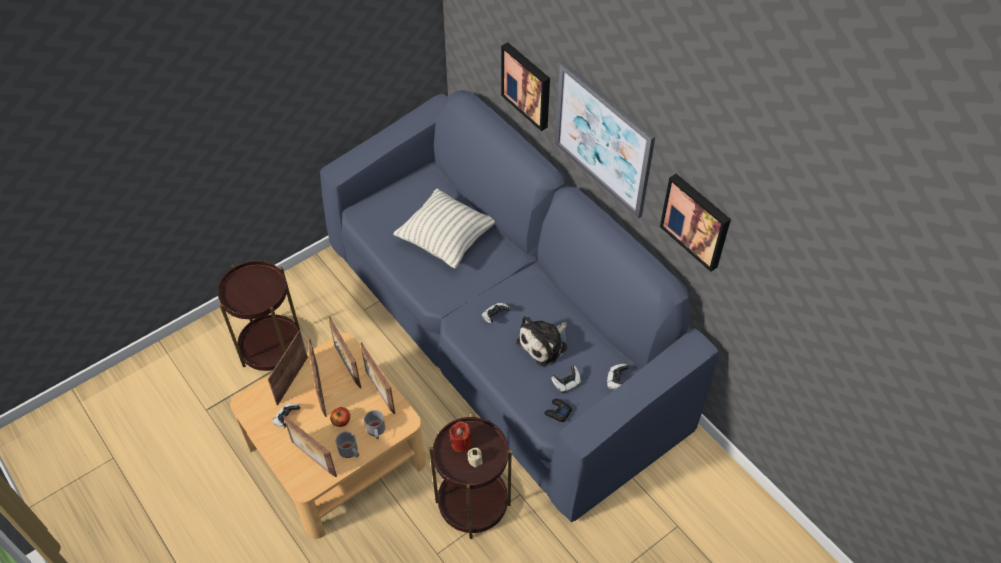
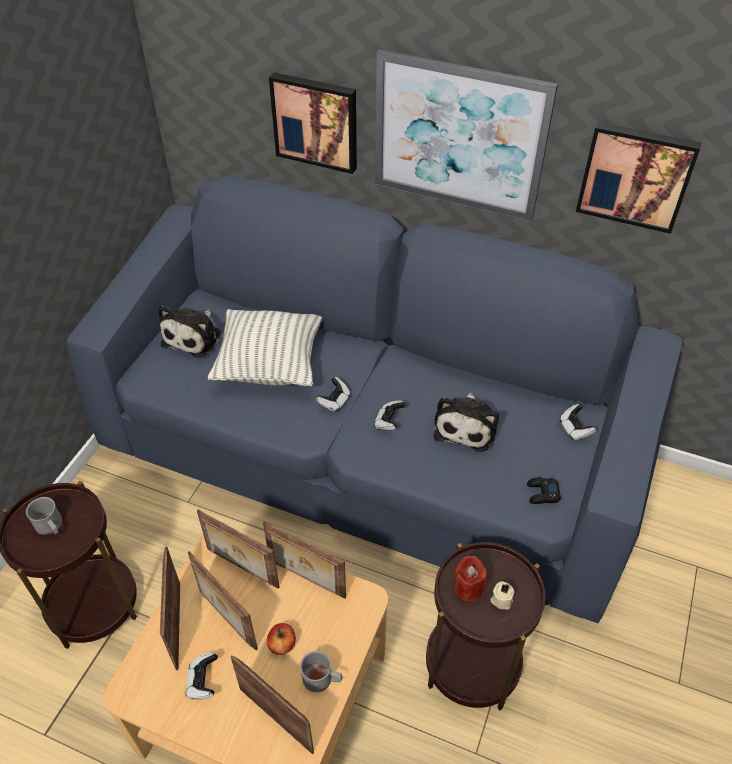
camera: 30 degrees left, 5 degrees down
picture frame [283,415,337,477] -> picture frame turned 150 degrees counterclockwise [231,655,314,754]
grey mug [364,410,385,439] -> grey mug moved to [26,497,62,535]
game controller [551,365,581,393] -> game controller moved to [316,377,351,413]
none -> plush toy [158,305,221,358]

